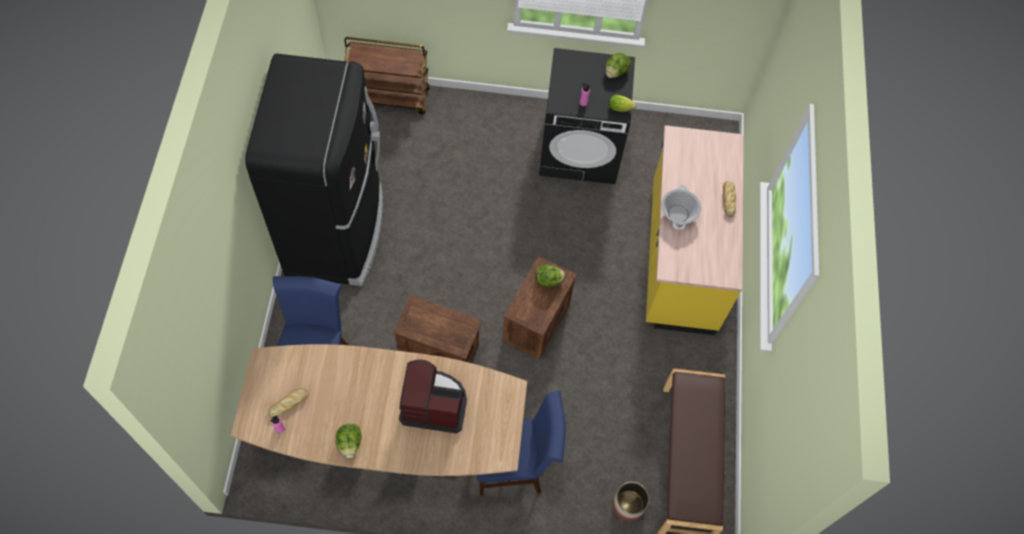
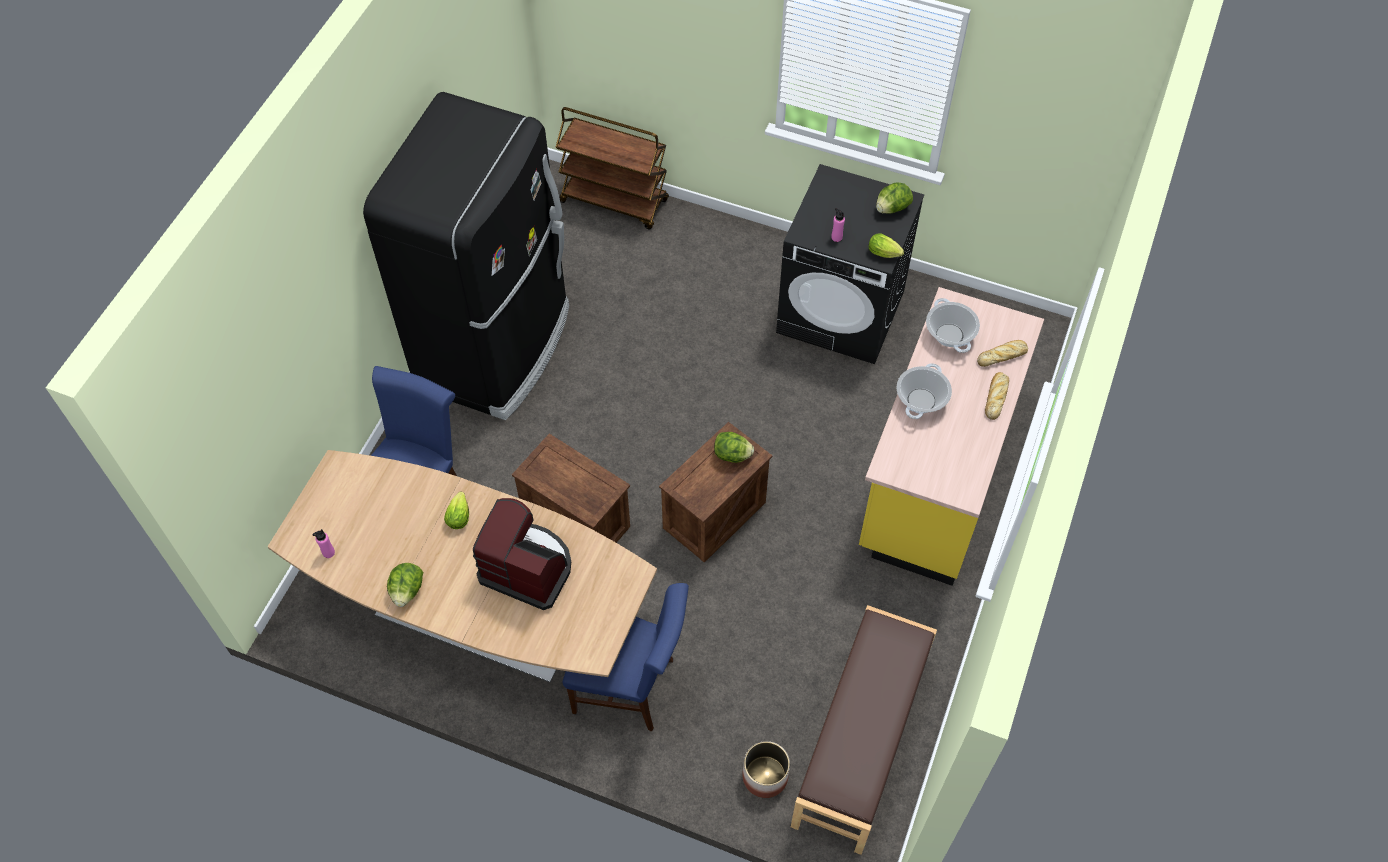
camera: 20 degrees right, 5 degrees down
bread [268,388,309,418] -> bread moved to [977,340,1028,367]
none -> lettuce [444,492,469,529]
none -> cooking pot [926,298,980,353]

